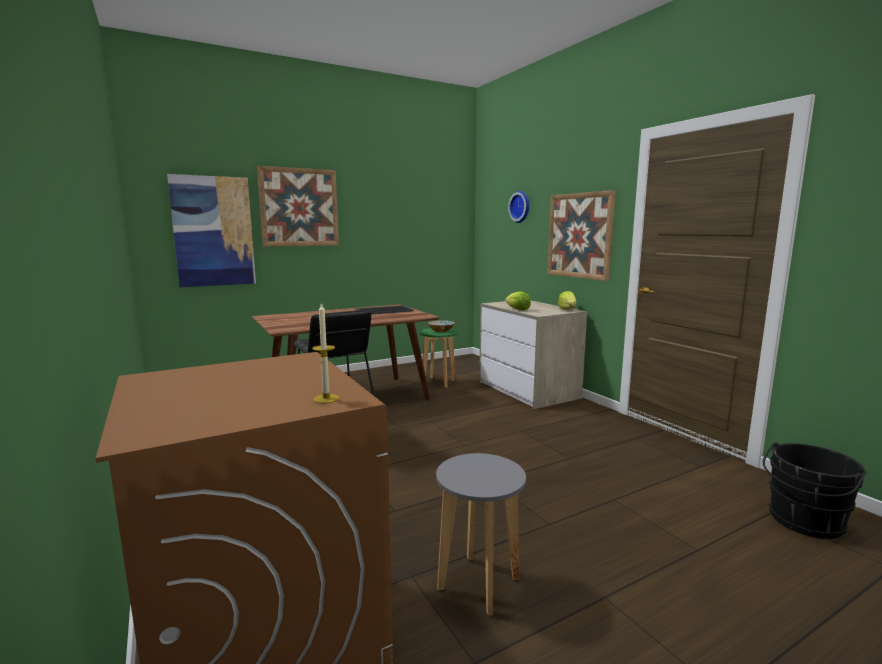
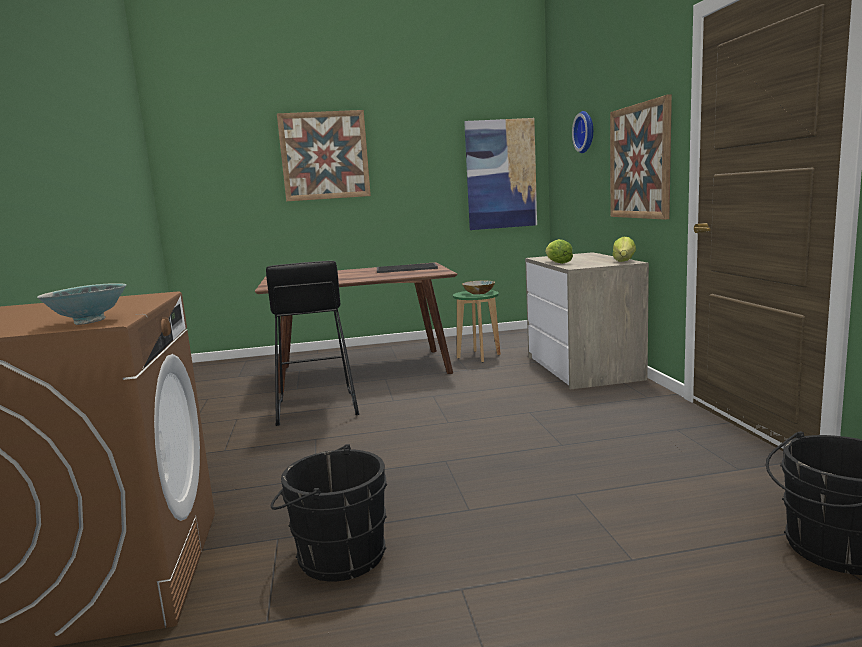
camera: 20 degrees right, 0 degrees up
picture [167,174,256,287] -> picture moved to [464,118,537,230]
candle [312,302,339,403] -> bowl [37,283,126,325]
grey stool [436,453,526,616] -> black bucket [270,444,387,582]

